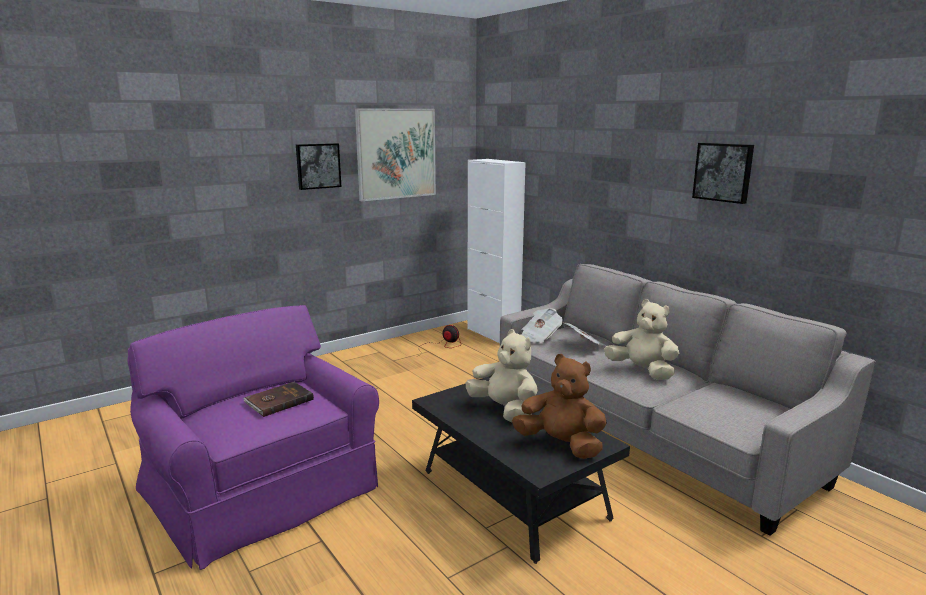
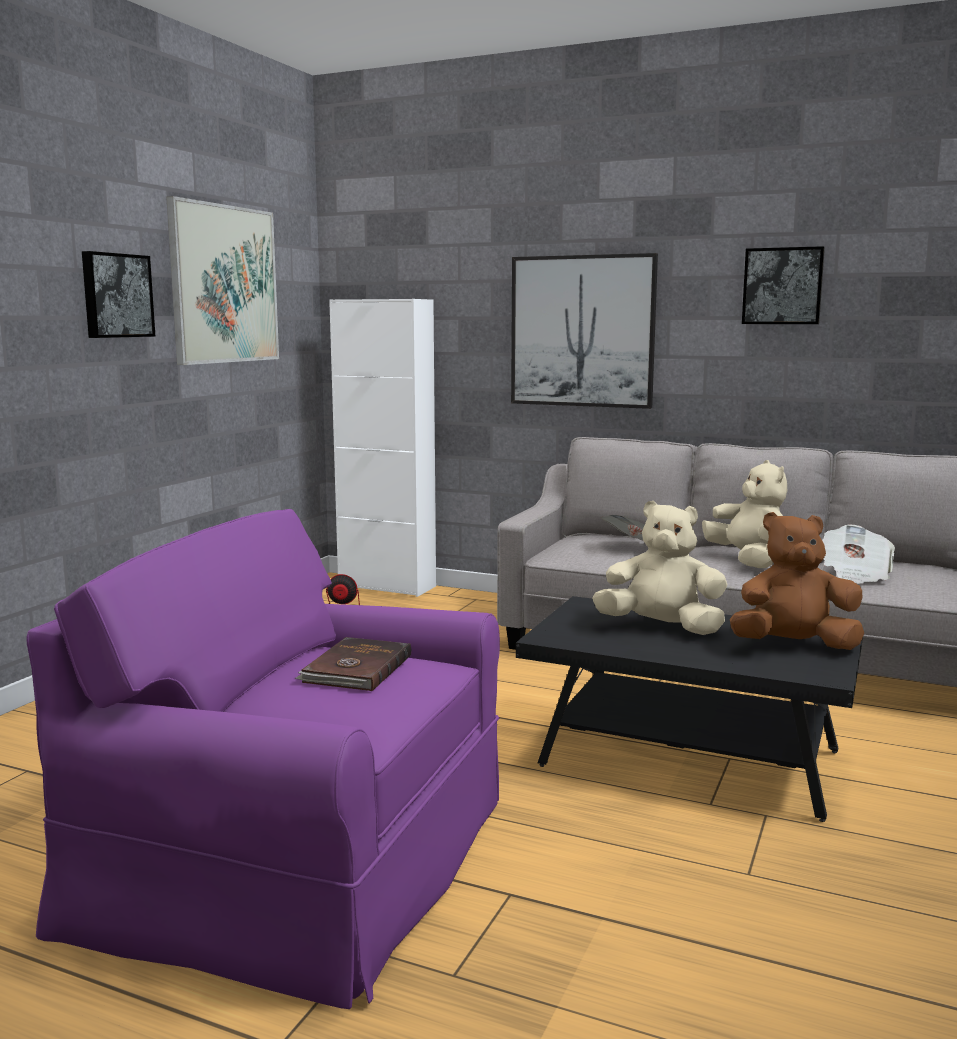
camera: 30 degrees left, 5 degrees down
newspaper [521,308,563,343] -> newspaper moved to [822,524,895,584]
beige plush toy [604,299,679,380] -> beige plush toy turned 60 degrees clockwise [702,460,787,568]
none -> picture [511,253,658,409]

